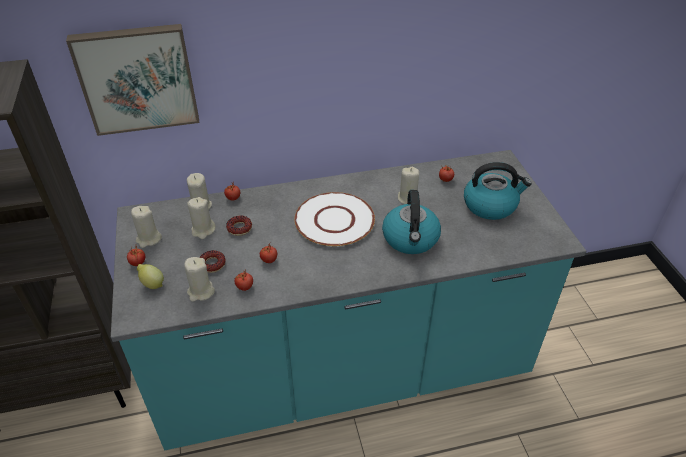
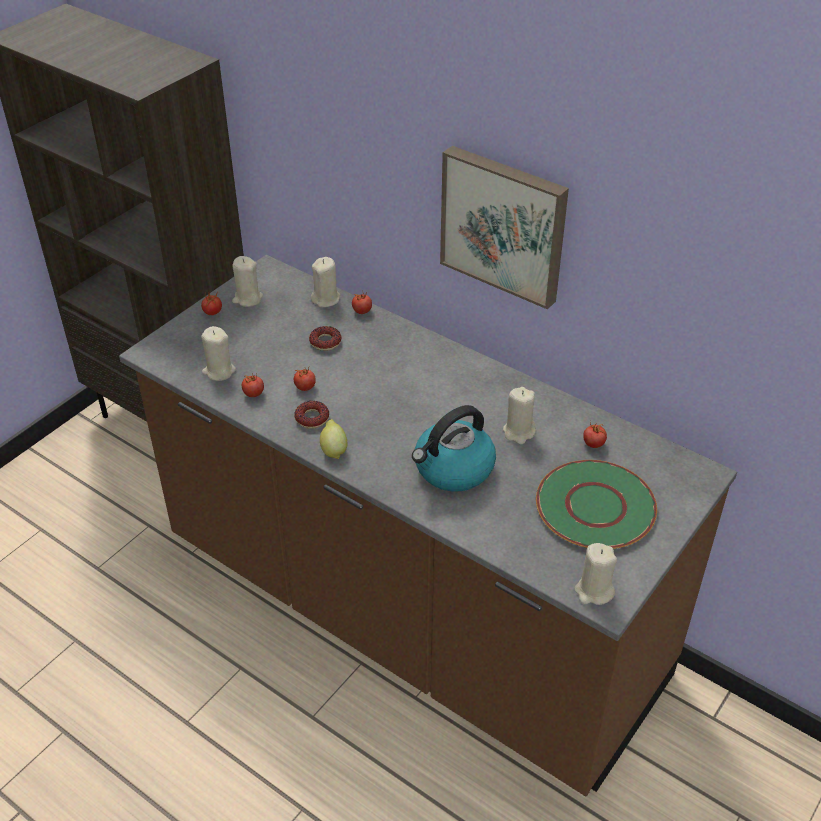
camera: 50 degrees right, 0 degrees up
picture [66,24,199,136] -> picture moved to [440,146,569,310]
turquoise counter [111,150,586,450] -> brown counter [119,255,737,796]
lemon [137,264,164,289] -> lemon moved to [320,419,347,459]
beige candle [187,197,216,239] -> beige candle moved to [575,543,617,605]
donut [199,250,226,273] -> donut moved to [294,401,329,429]
white plate [294,192,375,246] -> none
kettle [464,162,532,220] -> green plate [536,460,657,549]

